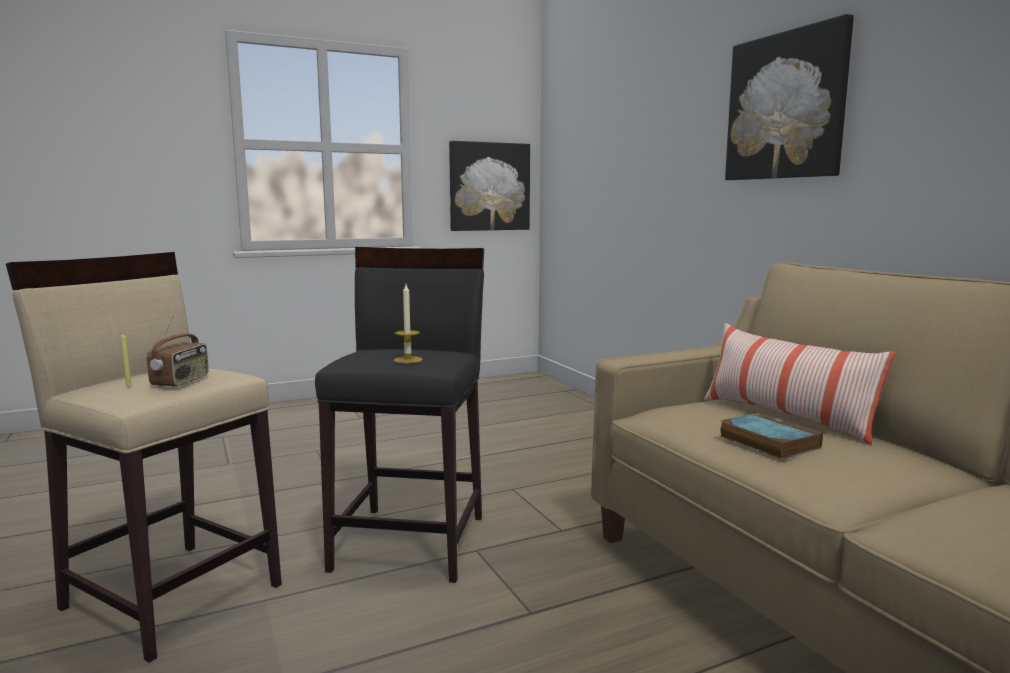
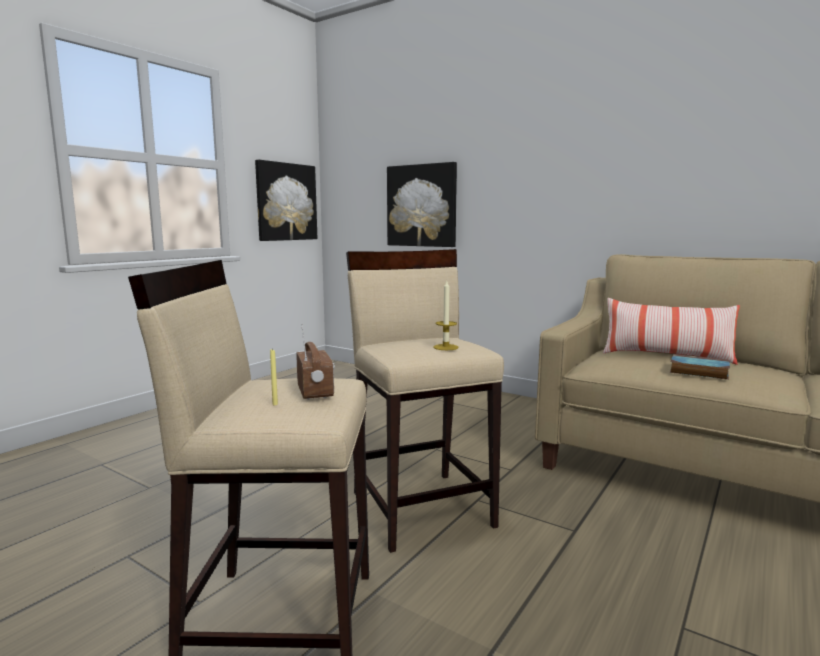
camera: 30 degrees left, 0 degrees up
black stool [315,247,484,583] -> beige stool [346,249,504,553]
picture [725,14,854,180] -> picture moved to [387,162,457,247]

